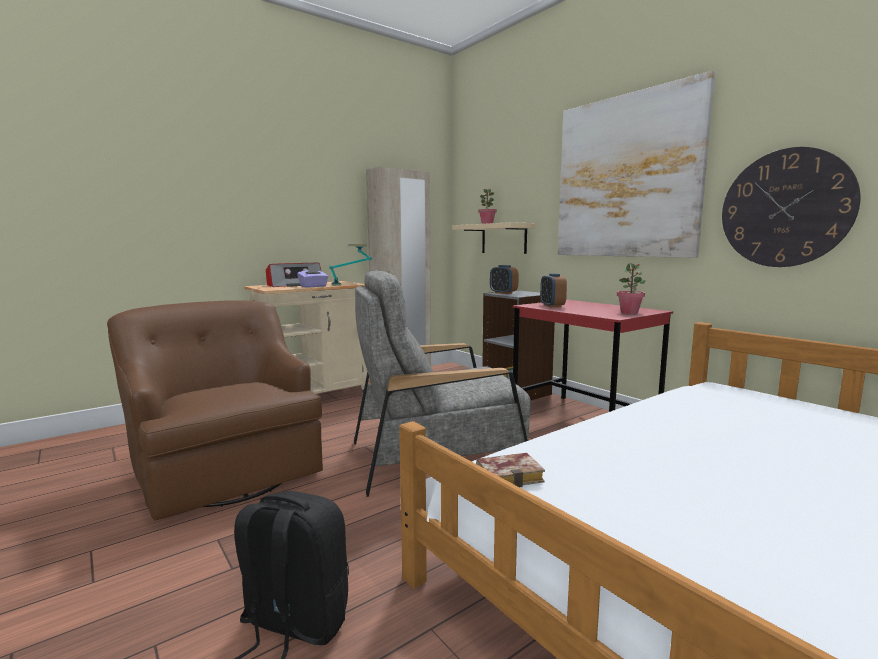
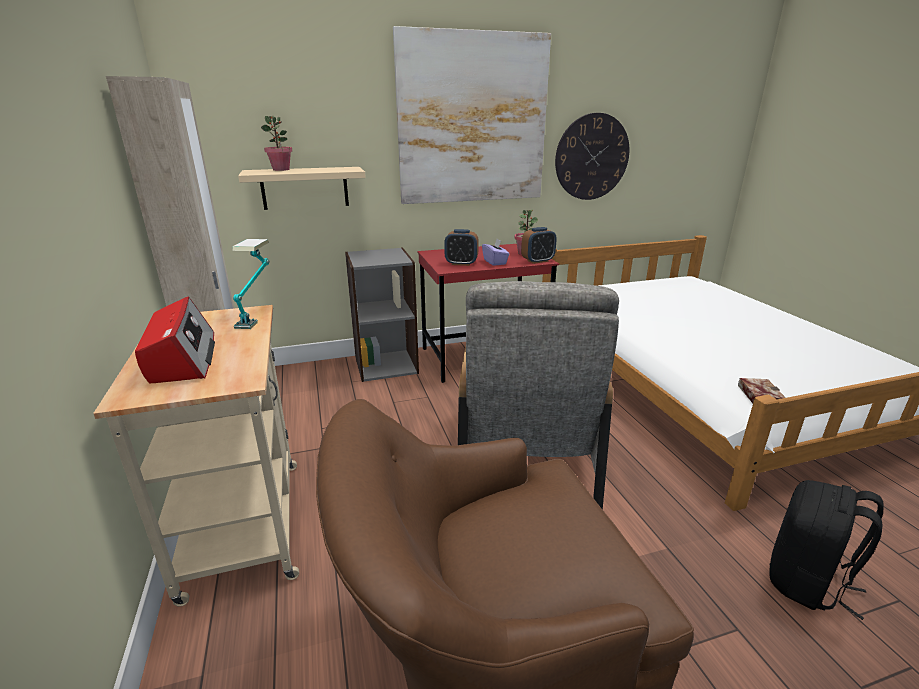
camera: 70 degrees left, 15 degrees up
purple tissue box [297,266,329,288] -> purple tissue box moved to [482,239,510,266]
alarm clock [490,265,519,294] -> alarm clock moved to [521,227,557,264]

